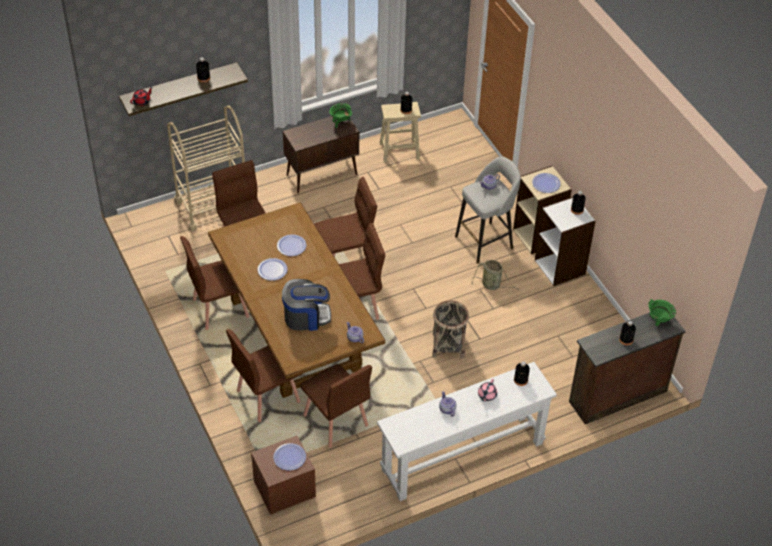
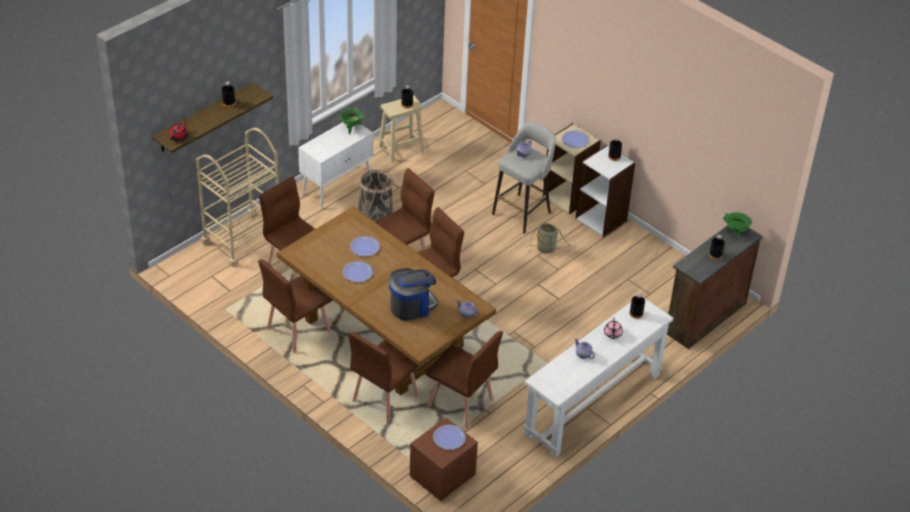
camera: 20 degrees left, 5 degrees down
brown cabinet [283,116,359,194] -> white cabinet [298,122,374,209]
basket [432,300,469,359] -> basket moved to [358,170,394,221]

